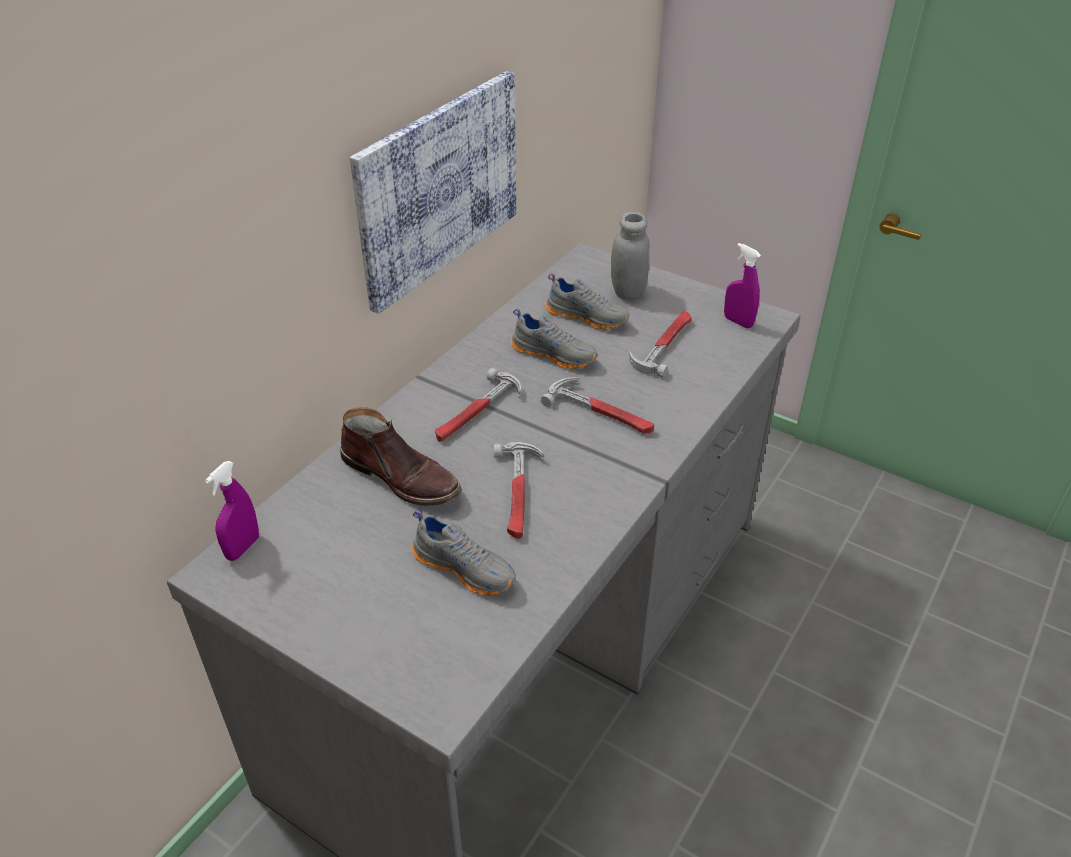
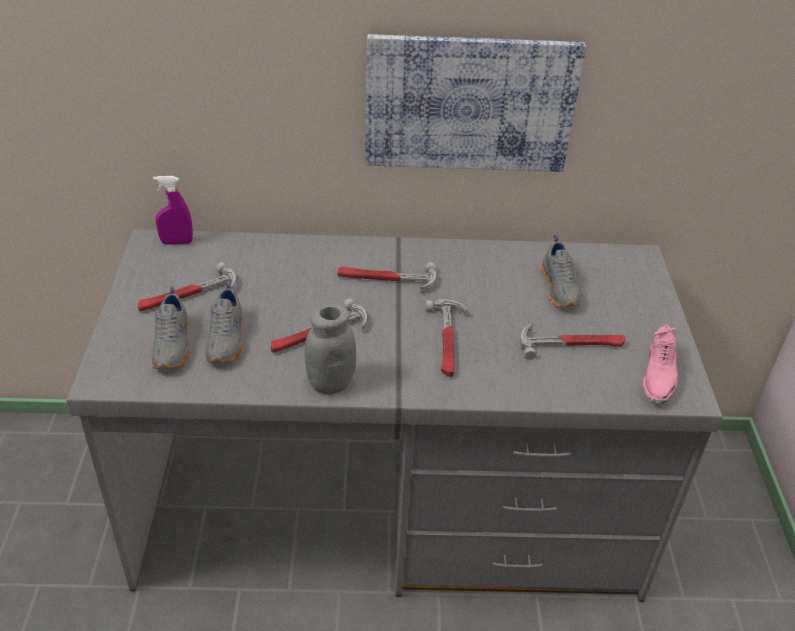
camera: 55 degrees right, 0 degrees up
brown boot [340,407,462,506] -> none
grey shoe [511,309,598,369] -> grey shoe moved to [152,286,190,369]
grey jar [611,212,649,300] -> grey jar moved to [305,304,356,394]
purple spray bottle [724,243,761,328] -> pink shoe [642,324,678,404]
none -> hammer [137,262,236,312]

